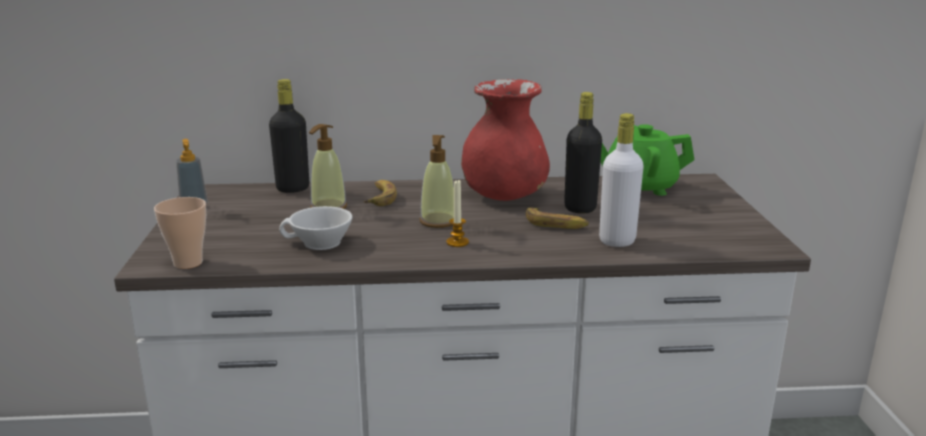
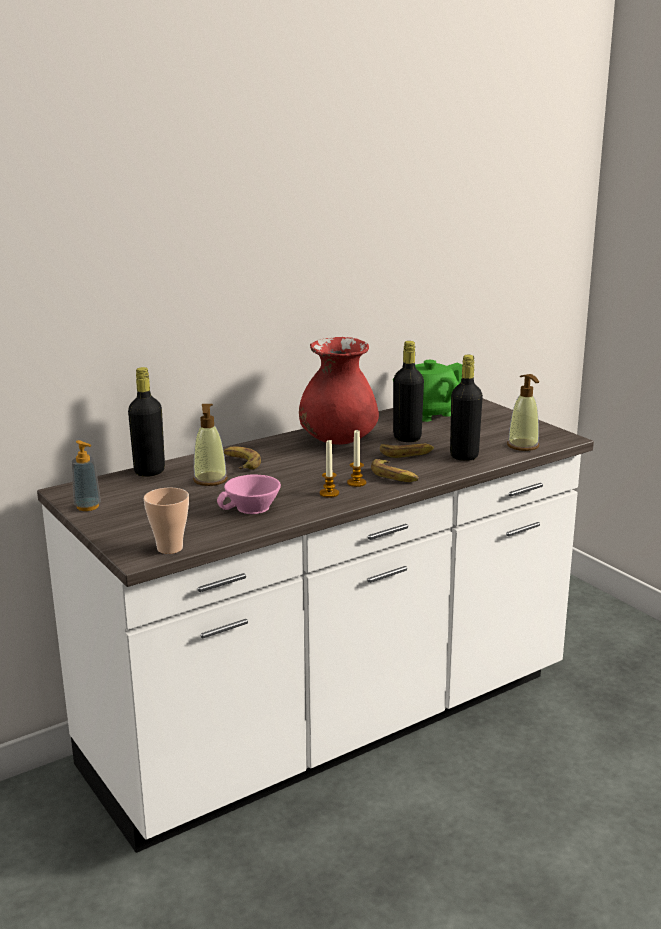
camera: 30 degrees left, 0 degrees up
white cup [279,206,352,250] -> pink cup [217,475,281,514]
soap dispenser [420,135,454,228] -> soap dispenser moved to [507,374,539,451]
white bottle [599,113,644,247] -> black bottle [450,355,483,461]
none -> candle [320,440,339,498]
none -> banana [371,459,419,482]

